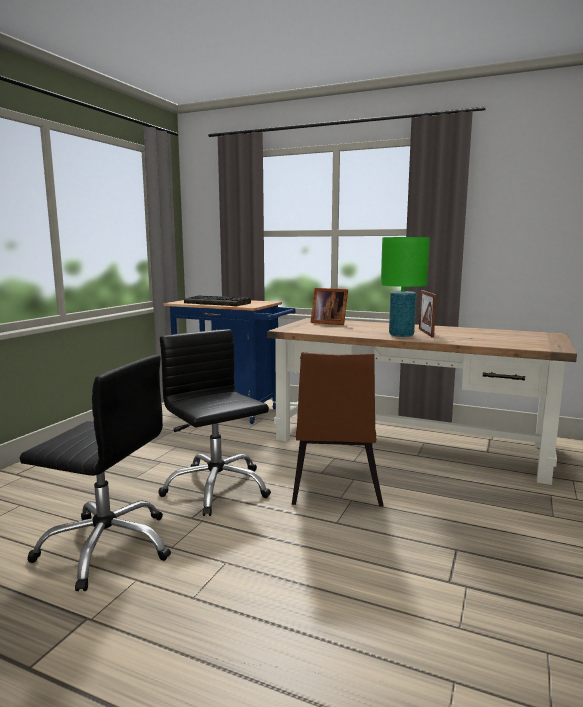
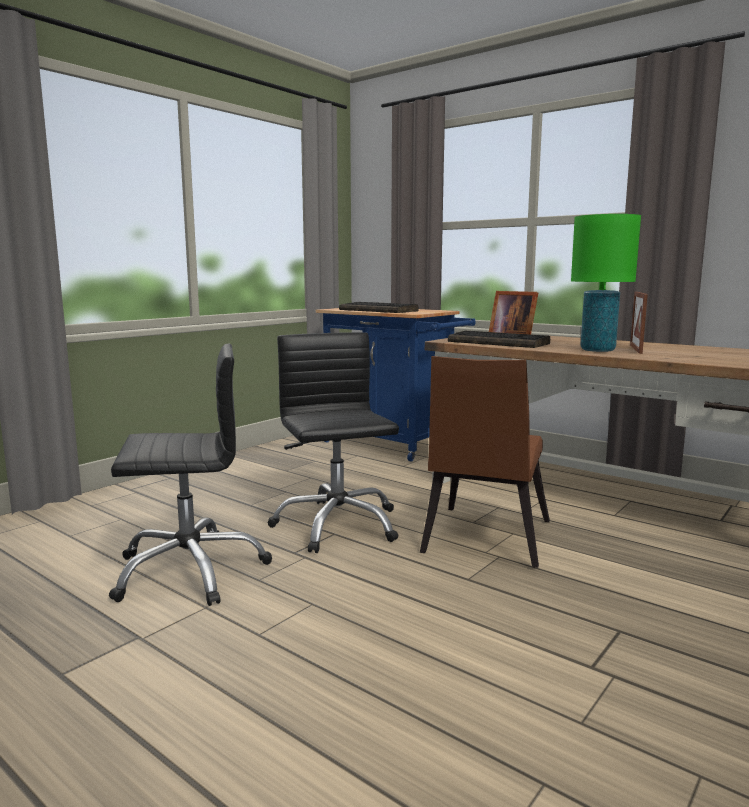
camera: 15 degrees right, 0 degrees up
black office chair [20,355,171,591] -> black office chair turned 45 degrees counterclockwise [109,344,272,606]
none -> keyboard [448,331,550,348]

